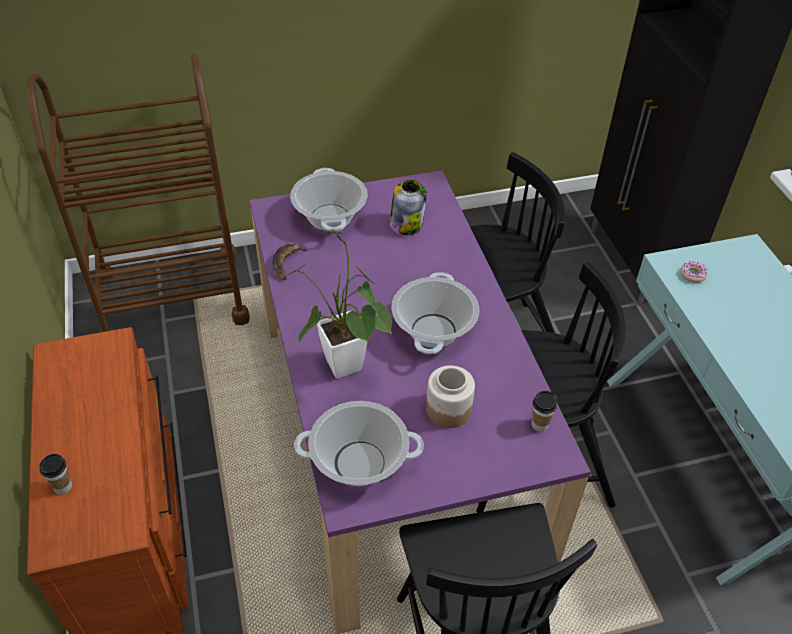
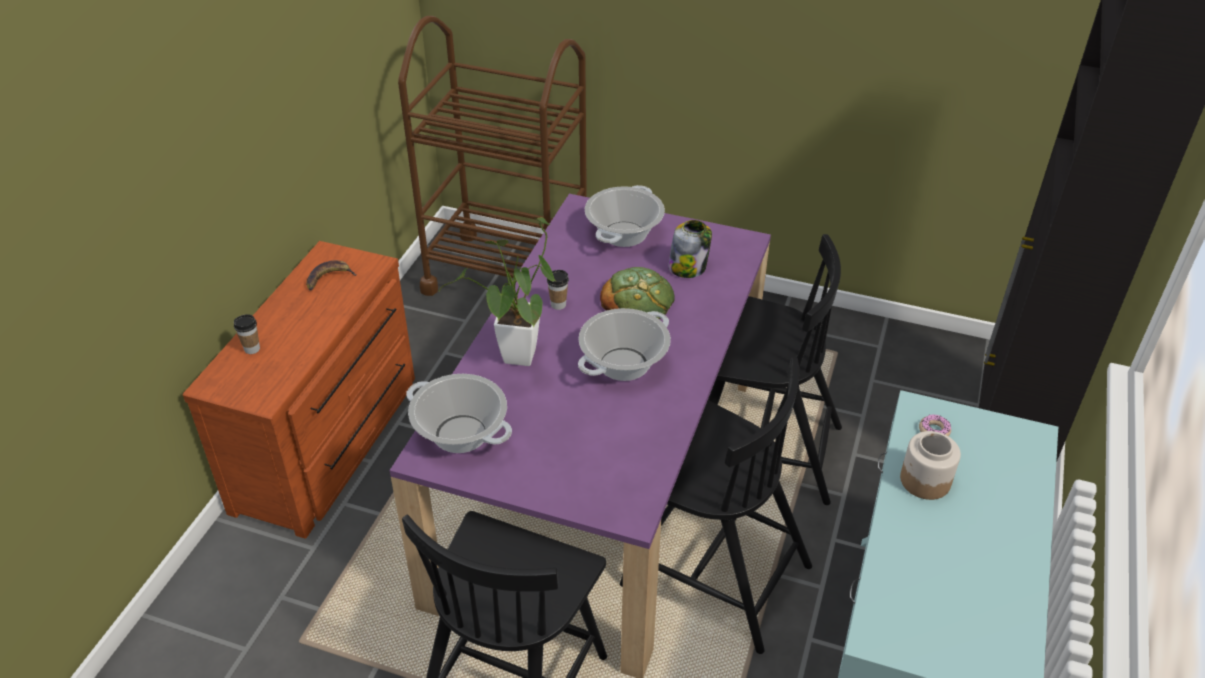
camera: 35 degrees right, 5 degrees down
banana [272,243,309,280] -> banana moved to [306,260,356,290]
jar [426,365,475,428] -> jar moved to [900,431,961,500]
cup [532,391,557,432] -> cup moved to [547,270,569,310]
none -> bread [600,267,675,320]

